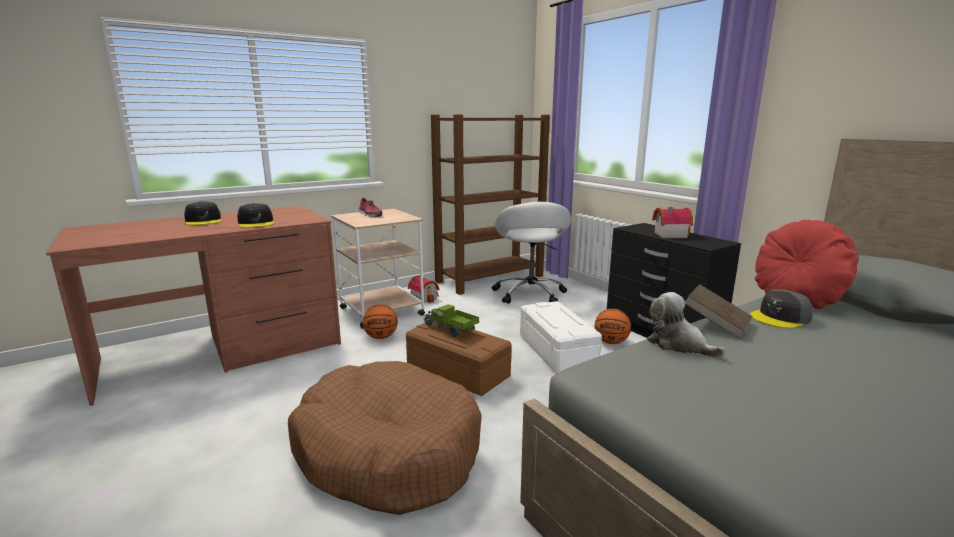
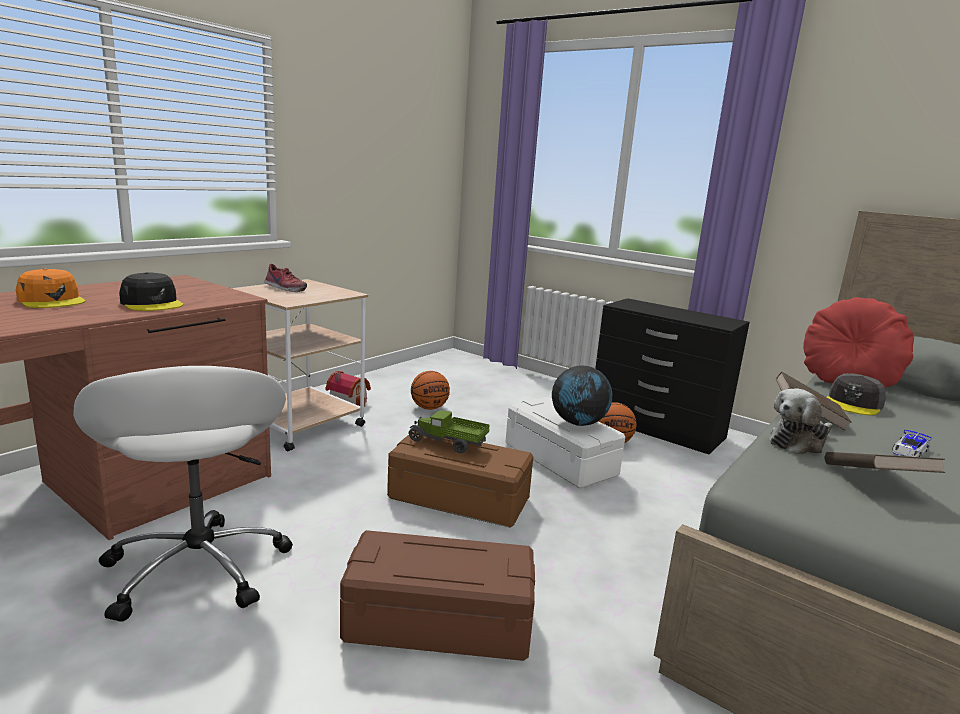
camera: 20 degrees left, 0 degrees up
black cap [184,201,222,225] -> orange cap [16,269,85,308]
brown dog bed [288,361,481,515] -> brown storage box [340,530,535,661]
basketball [363,304,398,339] -> basketball moved to [411,371,450,410]
brown bookcase [431,114,550,295] -> none
white office chair [492,202,571,303] -> white office chair moved to [74,366,293,622]
plush toy [647,292,725,357] -> plush toy turned 60 degrees counterclockwise [769,389,833,455]
toy house [652,207,693,238] -> none
none -> globe [552,366,612,426]
none -> brown book [825,452,945,473]
none -> toy car [892,429,933,457]

